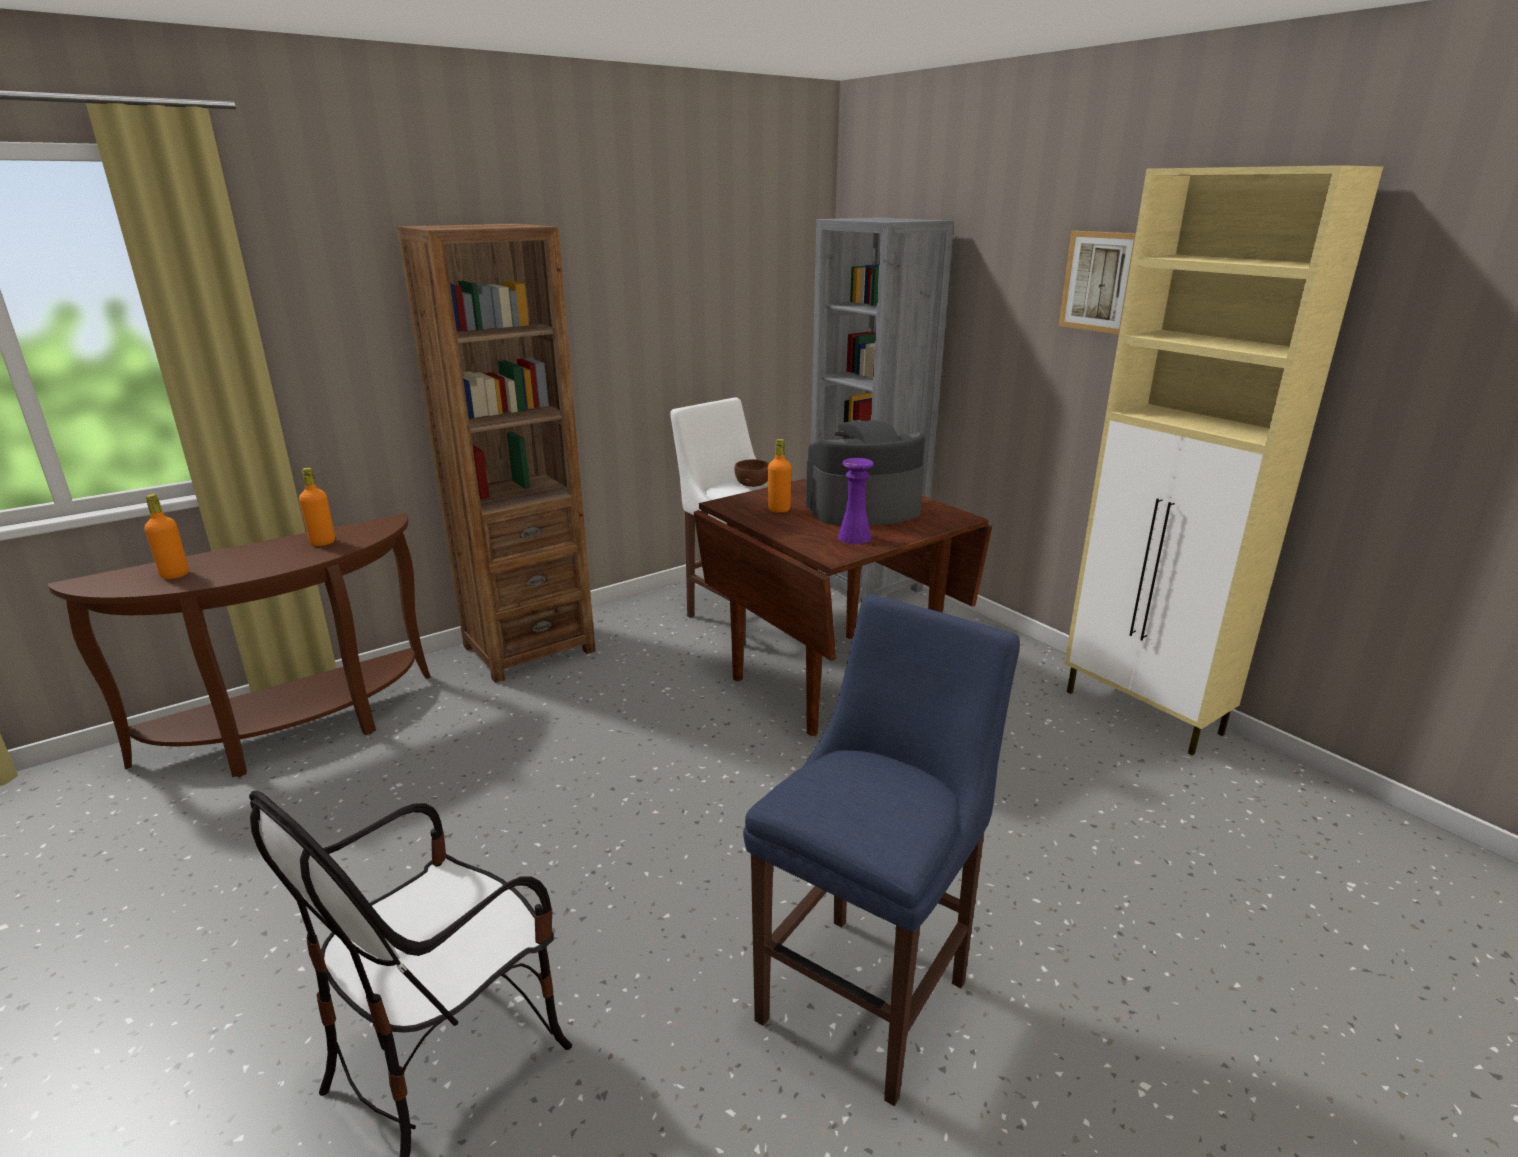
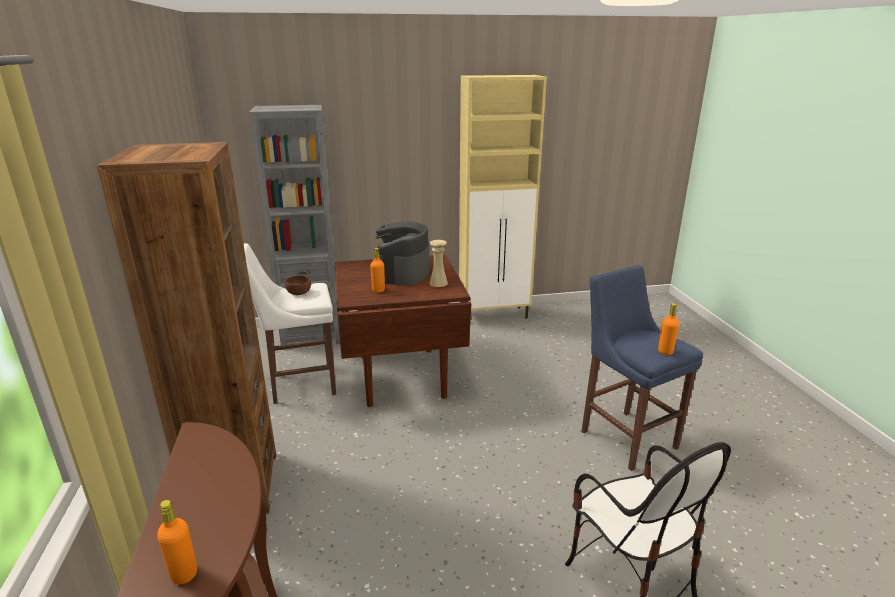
camera: 65 degrees left, 0 degrees up
orange bottle [299,468,335,546] -> orange bottle moved to [658,303,679,355]
purple vase [838,458,874,544] -> beige vase [429,240,448,287]
picture [1058,231,1136,334] -> none

